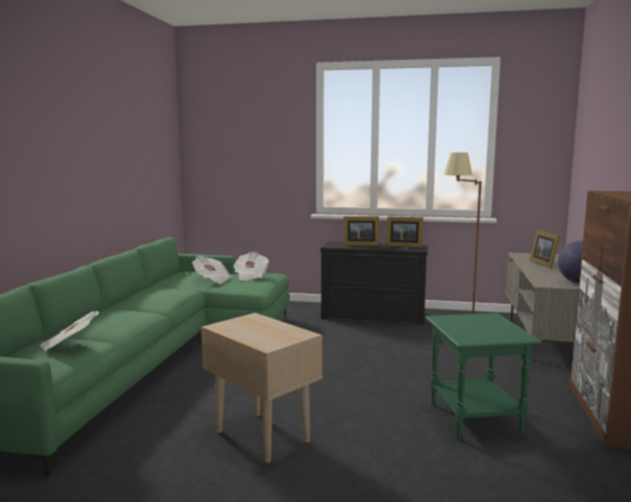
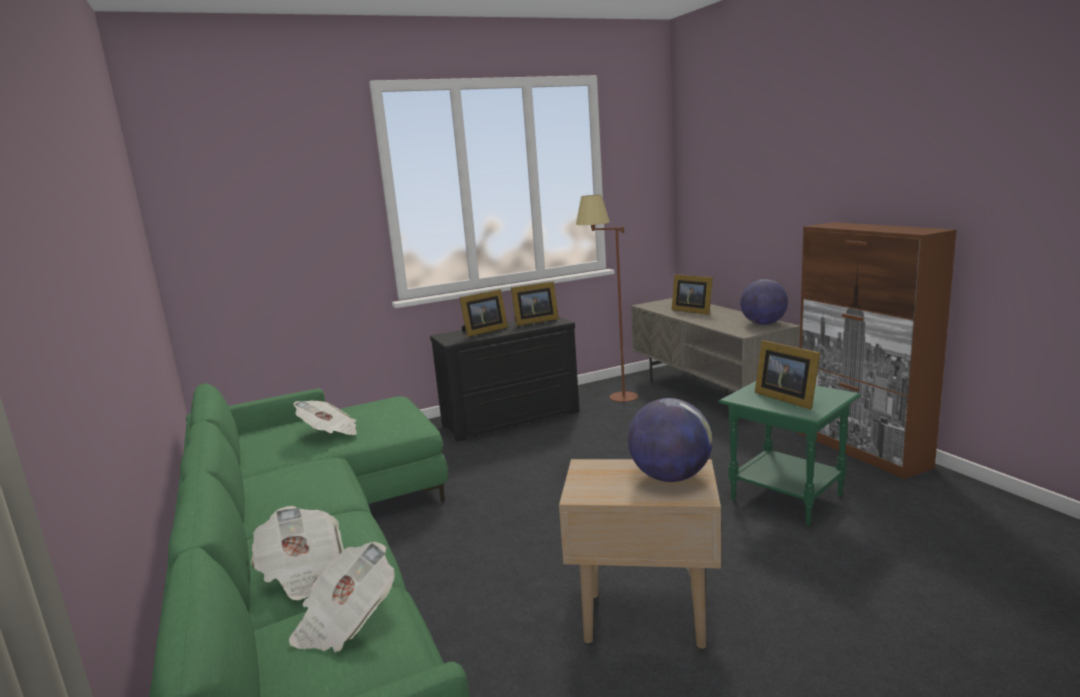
camera: 35 degrees left, 5 degrees up
newspaper [233,252,269,281] -> newspaper moved to [251,506,344,600]
none -> globe [628,398,712,482]
none -> picture frame [755,340,820,410]

